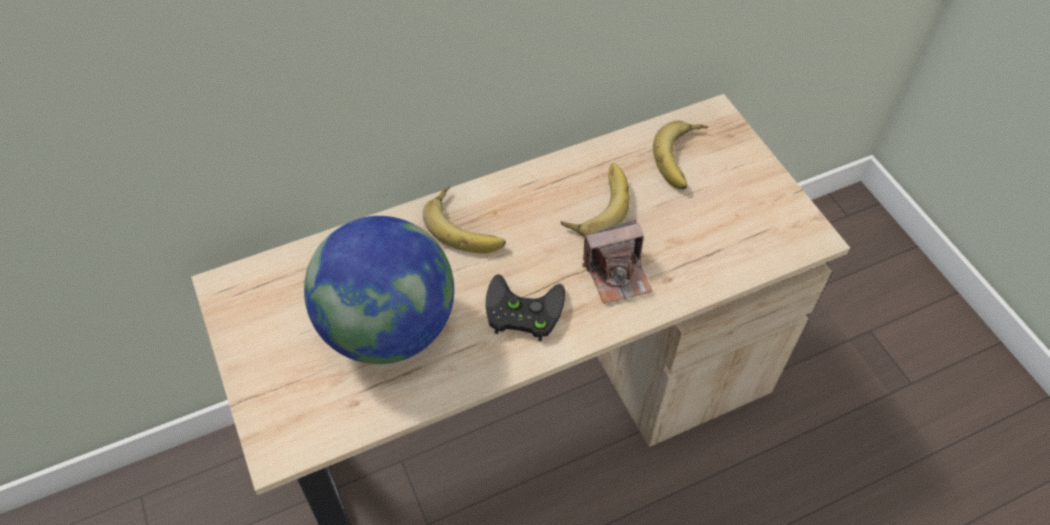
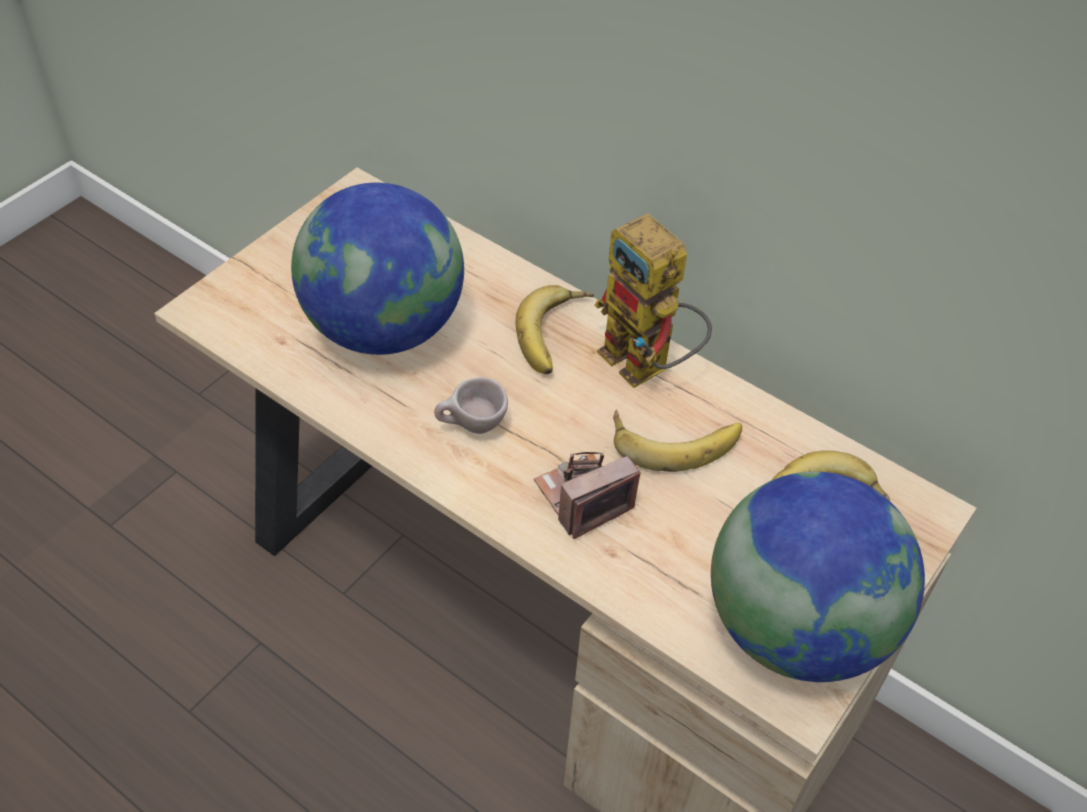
camera: 60 degrees right, 5 degrees down
black game controller [486,274,565,341] -> beige cup [434,377,508,434]
camera [582,220,652,304] -> camera turned 105 degrees clockwise [534,452,641,540]
none -> toy robot [594,213,712,388]
none -> globe [711,472,925,682]

